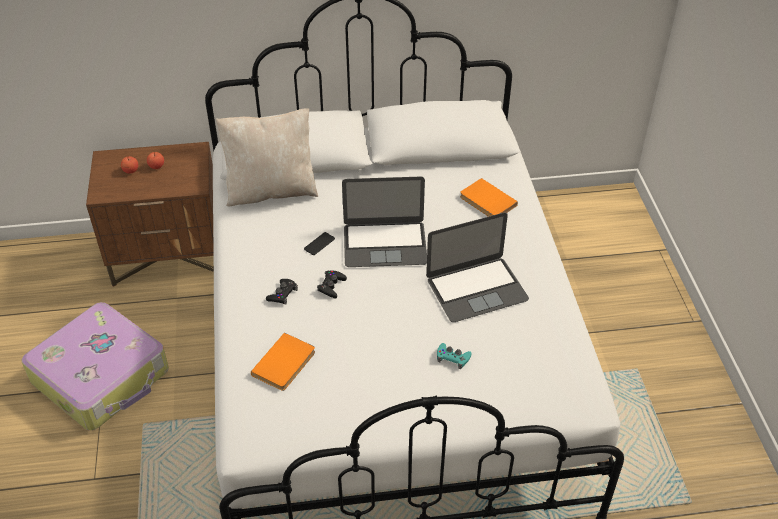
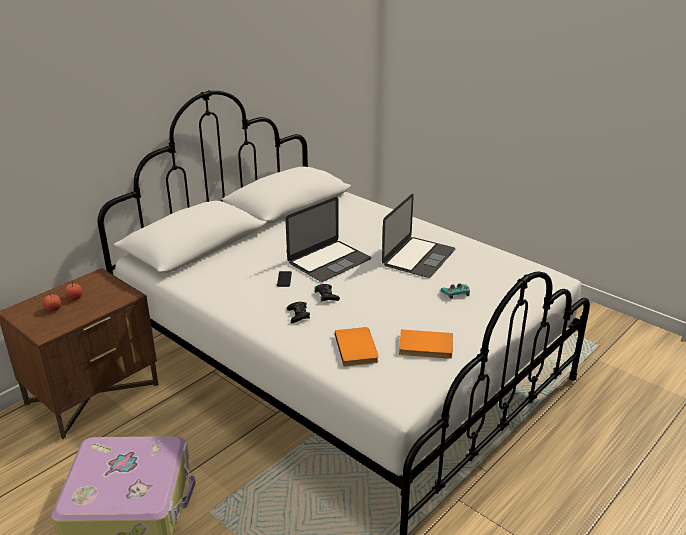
camera: 40 degrees left, 15 degrees down
beige pillow [216,108,318,207] -> none
orange book [460,178,518,217] -> orange book moved to [399,329,453,359]

